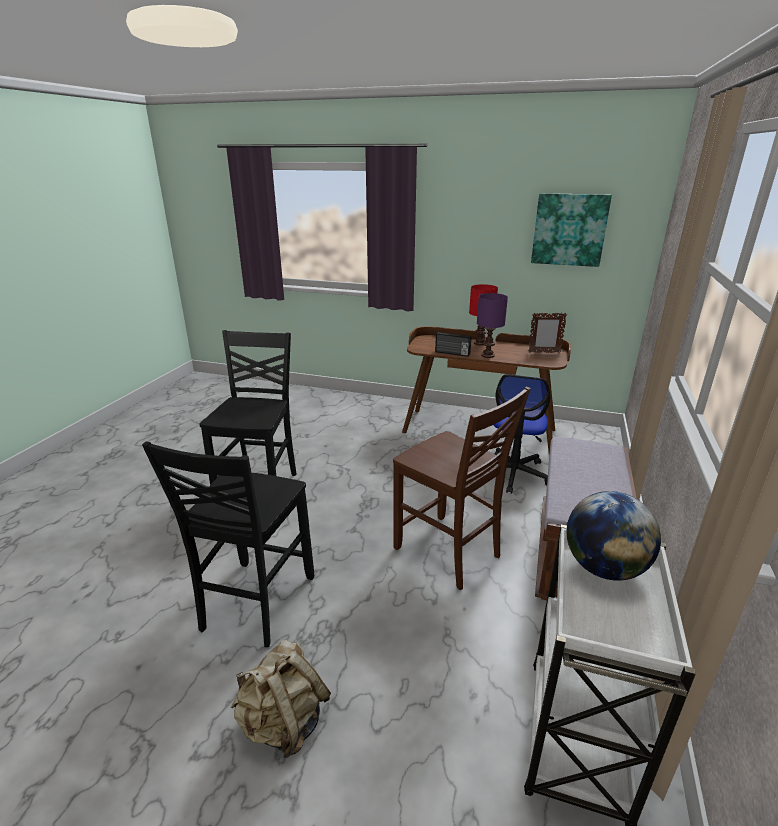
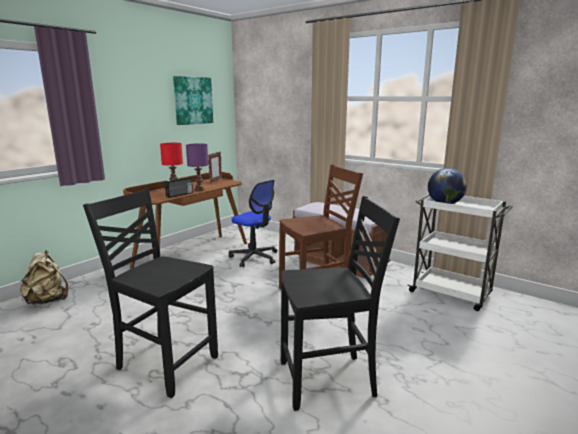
camera: 70 degrees left, 10 degrees down
black chair [142,441,314,647] -> black chair turned 45 degrees counterclockwise [281,196,400,411]
beige backpack [231,640,331,758] -> beige backpack moved to [20,250,68,305]

